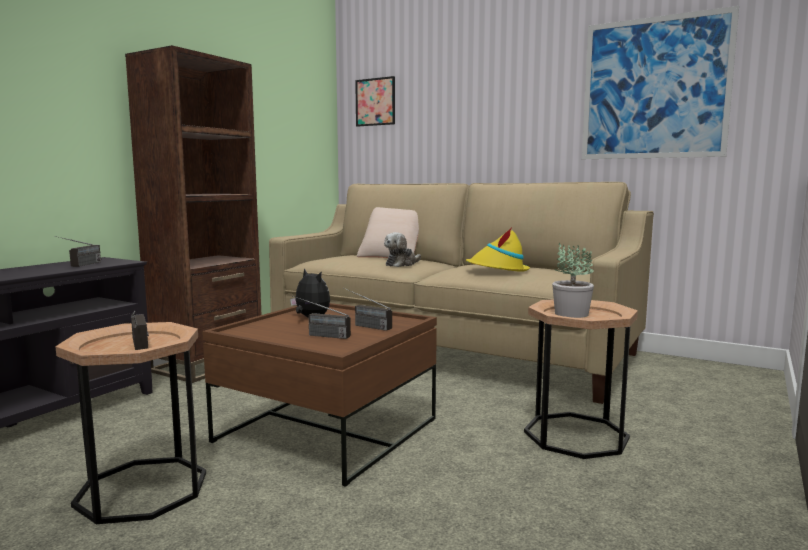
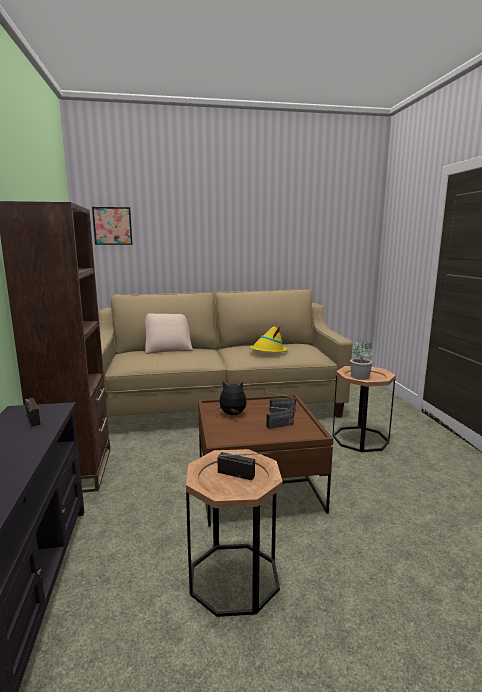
camera: 40 degrees left, 5 degrees up
plush toy [384,232,421,267] -> none
picture [582,6,739,159] -> none

